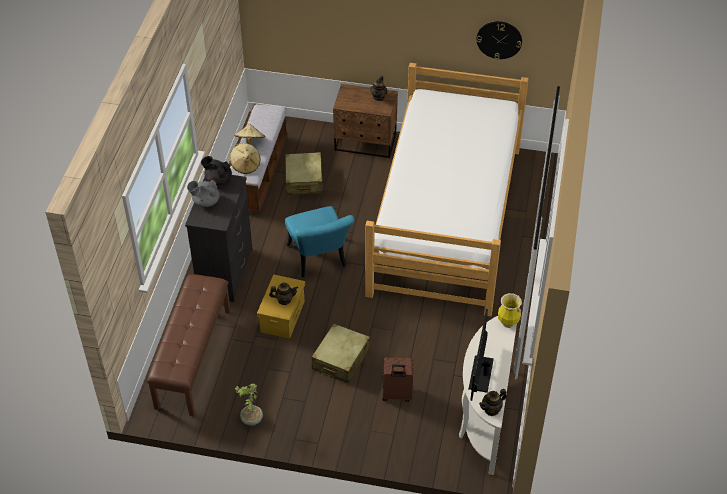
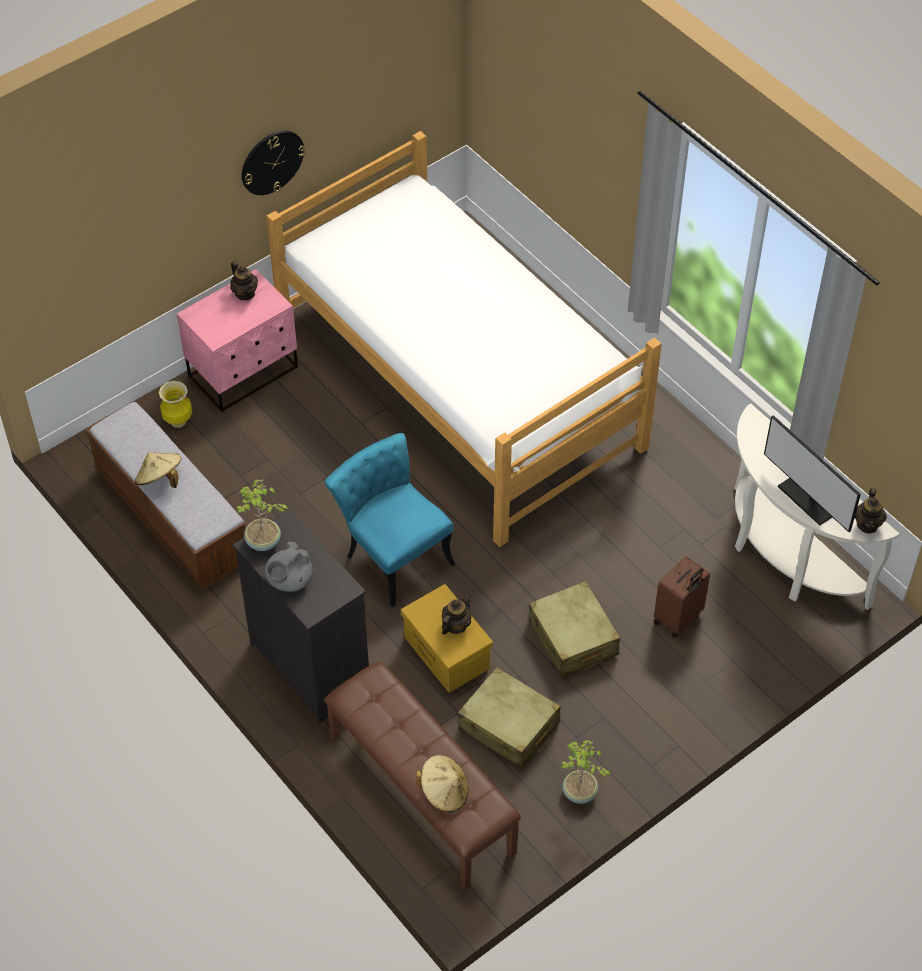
camera: 50 degrees left, 5 degrees up
black teapot [201,156,232,186] -> potted plant [237,479,289,551]
beige hat [230,143,260,174] -> beige hat moved to [416,755,469,813]
beige suitcase [284,152,323,195] -> beige suitcase moved to [458,667,561,768]
turquoise chair [285,206,354,277] -> turquoise chair turned 150 degrees counterclockwise [325,433,455,607]
brown nightstand [333,84,398,158] -> pink nightstand [177,269,298,412]
wall clock [476,21,522,60] -> wall clock moved to [242,130,305,195]
vase [498,293,522,328] -> vase moved to [159,381,192,428]

